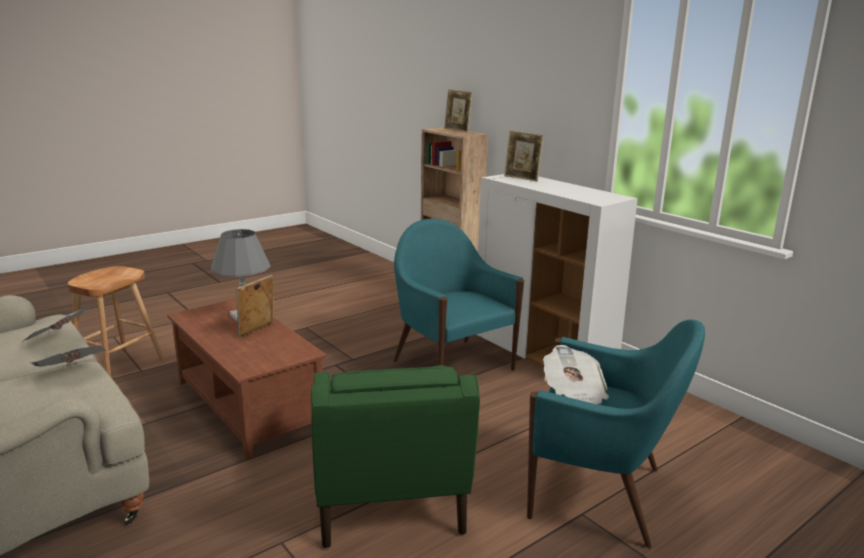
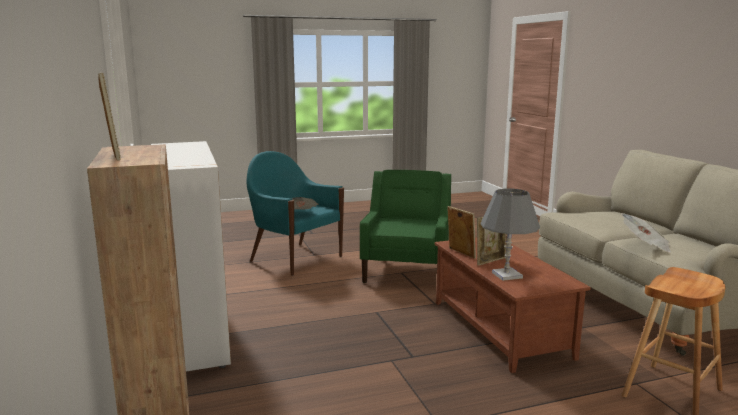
camera: 160 degrees left, 5 degrees down
newspaper [31,347,106,367] -> none
turquoise armchair [393,219,524,371] -> none
picture frame [504,130,544,182] -> picture frame moved to [447,206,476,259]

